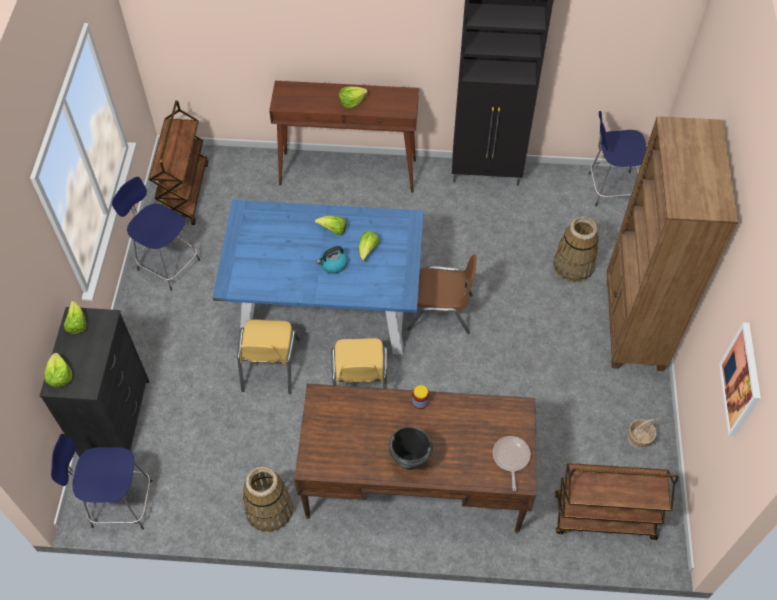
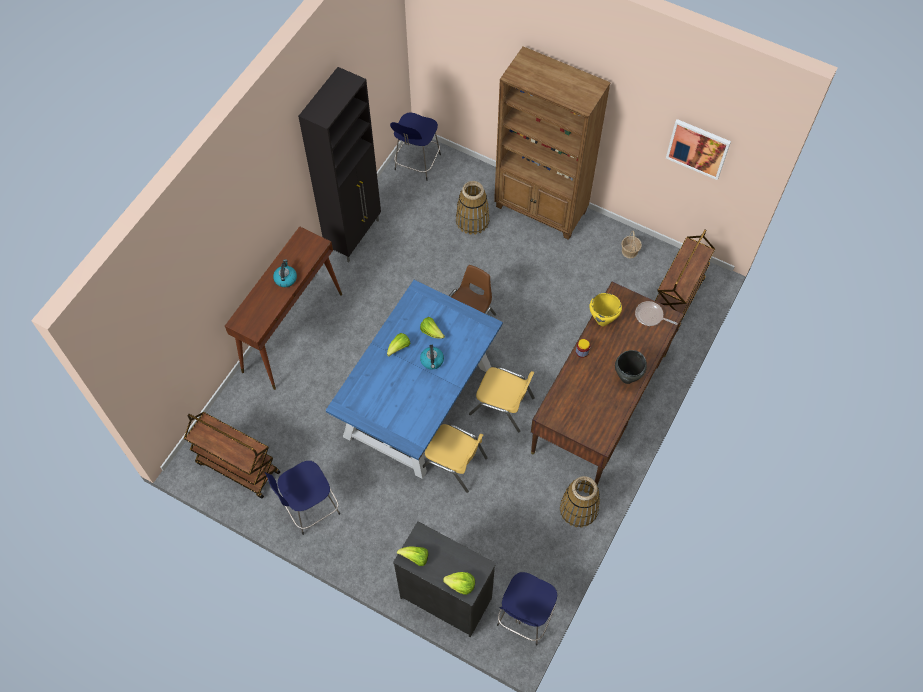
camera: 65 degrees left, 5 degrees up
lettuce [339,86,368,109] -> kettle [273,259,297,287]
none -> yellow cooking pot [590,293,622,326]

